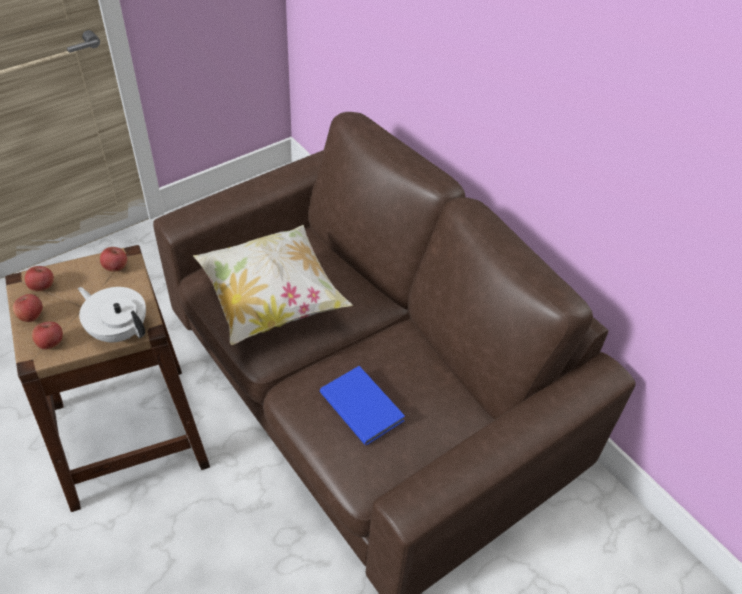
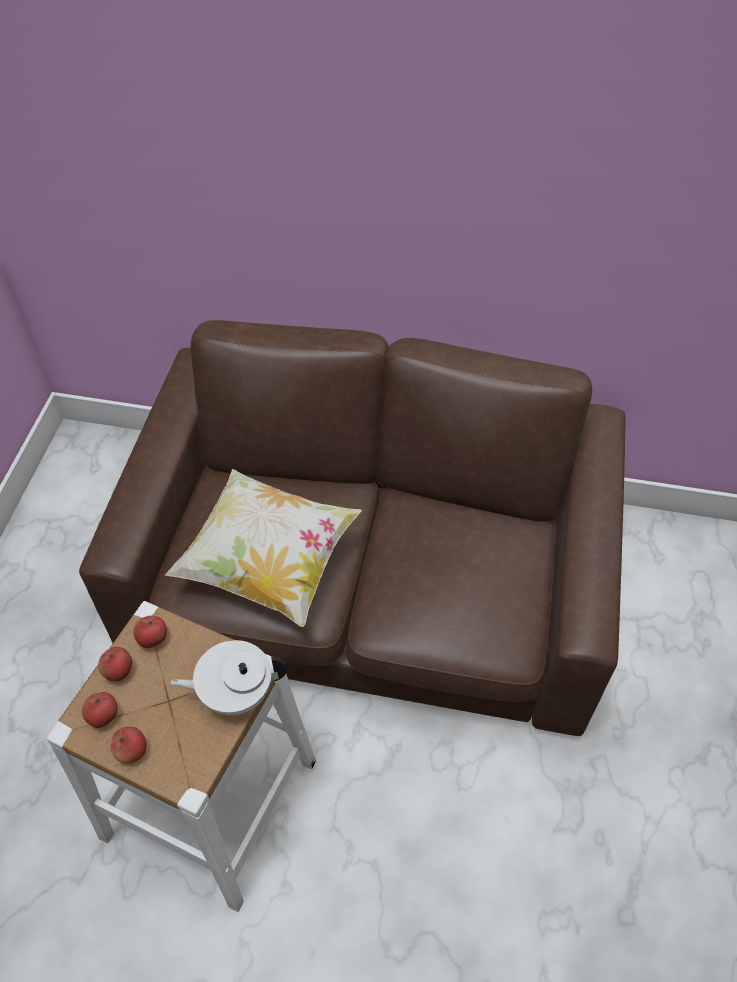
camera: 40 degrees left, 5 degrees up
brown stool [5,245,210,512] -> white stool [46,601,316,912]
apple [32,322,63,350] -> apple moved to [98,647,132,681]
blue book [320,366,405,446] -> none

